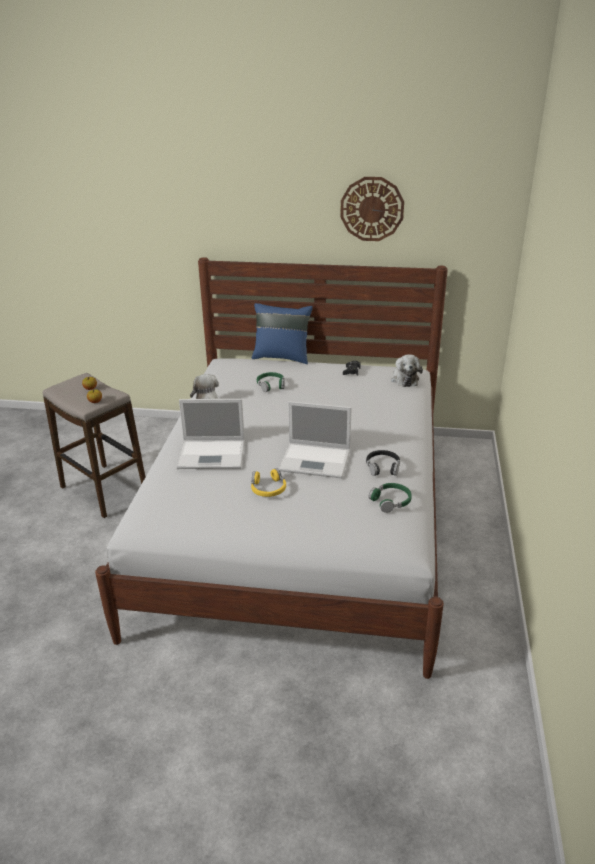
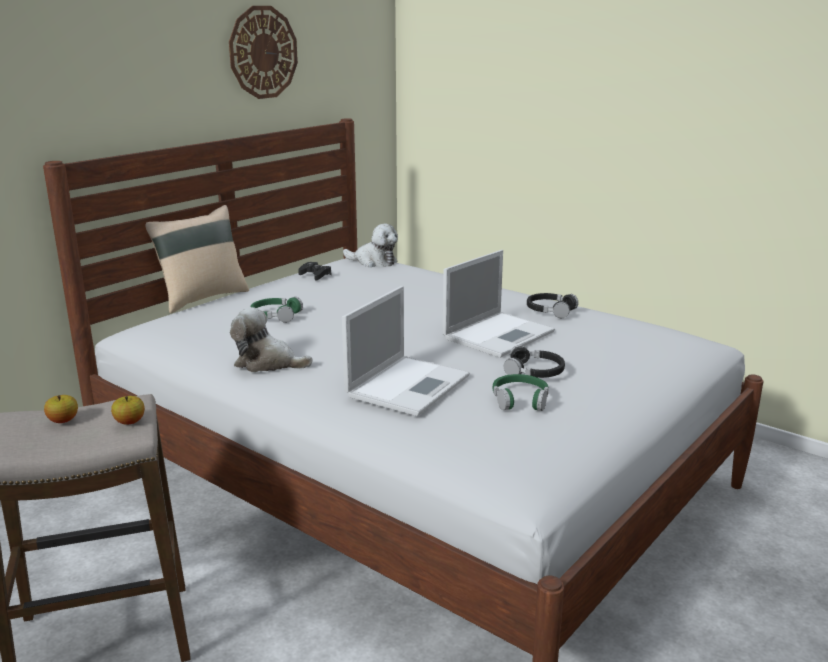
camera: 60 degrees left, 10 degrees down
yellow headphones [251,468,286,497] -> black headphones [504,345,565,378]
blue pillow [252,303,313,364] -> beige pillow [145,205,249,314]
green headphones [369,483,412,513] -> green headphones moved to [493,374,548,411]

